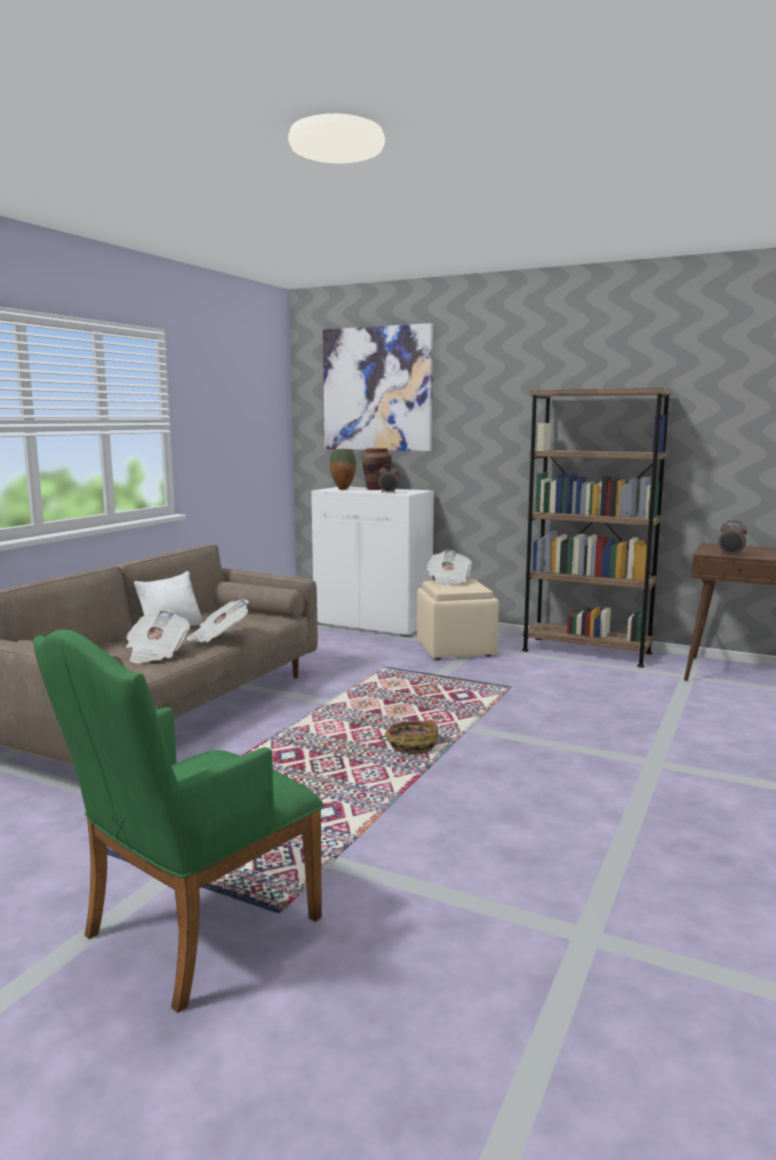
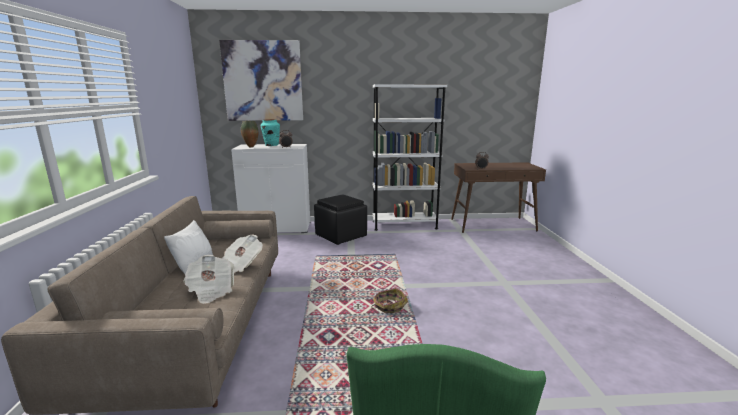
camera: 30 degrees left, 5 degrees up
brown vase [362,448,392,490] -> turquoise vase [260,119,280,146]
beige ottoman [417,579,499,660] -> black ottoman [314,195,367,245]
newspaper [426,550,472,586] -> none
brown bookcase [522,388,672,668] -> white bookcase [373,84,447,231]

